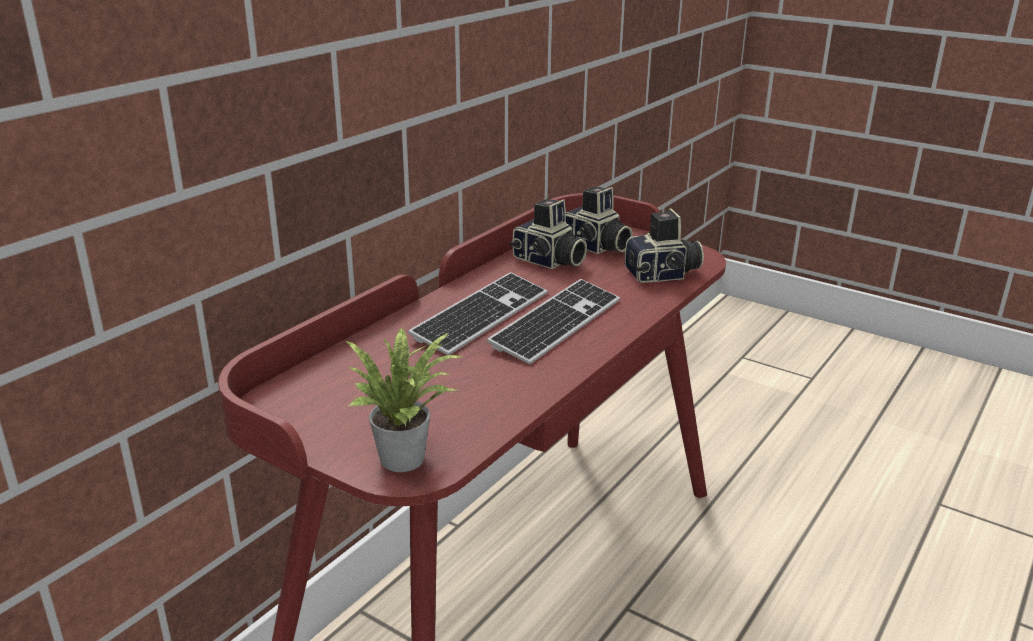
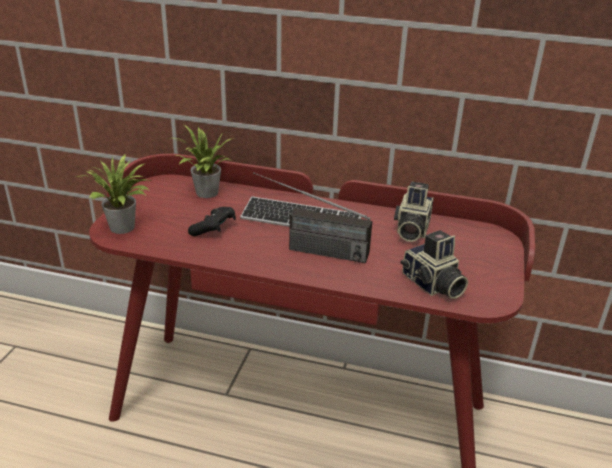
camera: 70 degrees right, 5 degrees up
keyboard [487,279,620,364] -> radio [253,172,372,263]
camera [566,186,633,254] -> none
none -> potted plant [175,125,234,198]
none -> black game controller [188,207,236,236]

